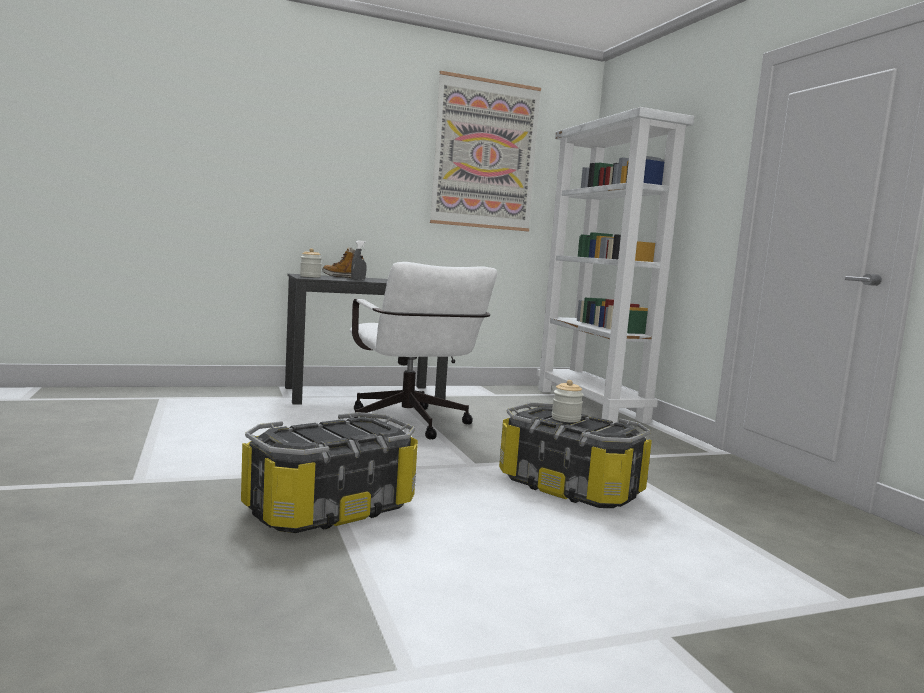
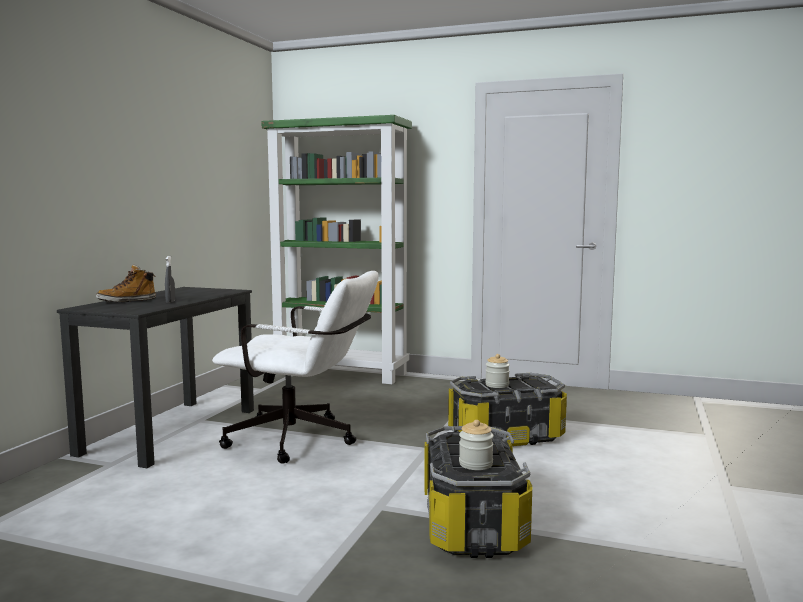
camera: 50 degrees left, 0 degrees up
jar [300,248,322,277] -> jar moved to [459,420,494,470]
picture [430,71,541,231] -> none
white bookcase [537,107,694,423] -> green bookcase [261,115,412,384]

